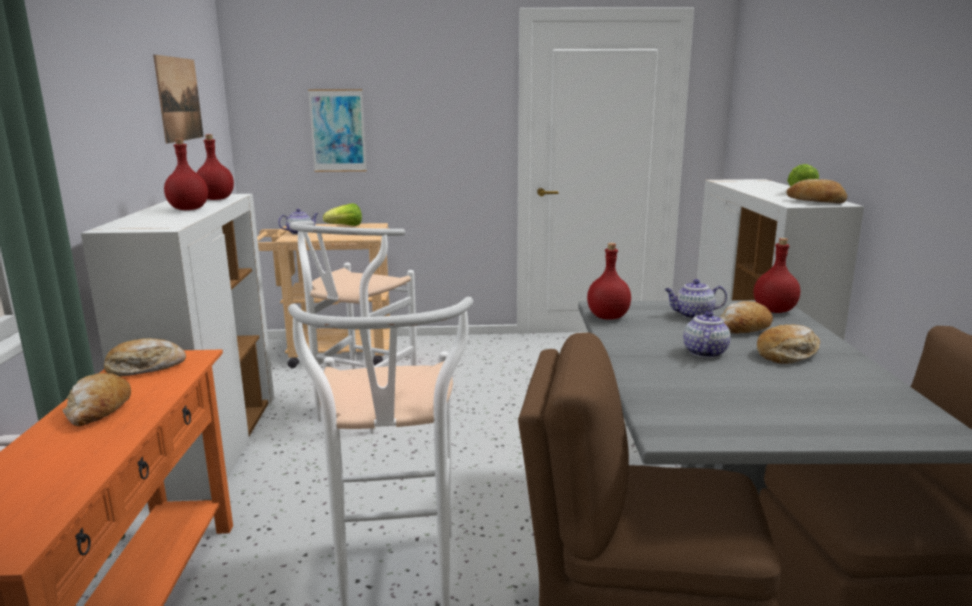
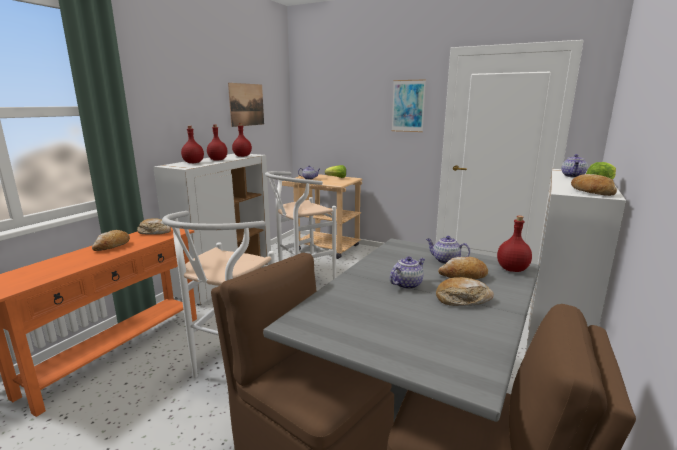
camera: 30 degrees right, 0 degrees up
picture [308,89,367,172] -> picture moved to [392,79,426,132]
red bottle [587,243,631,320] -> red bottle moved to [181,126,204,163]
none -> teapot [561,154,588,178]

